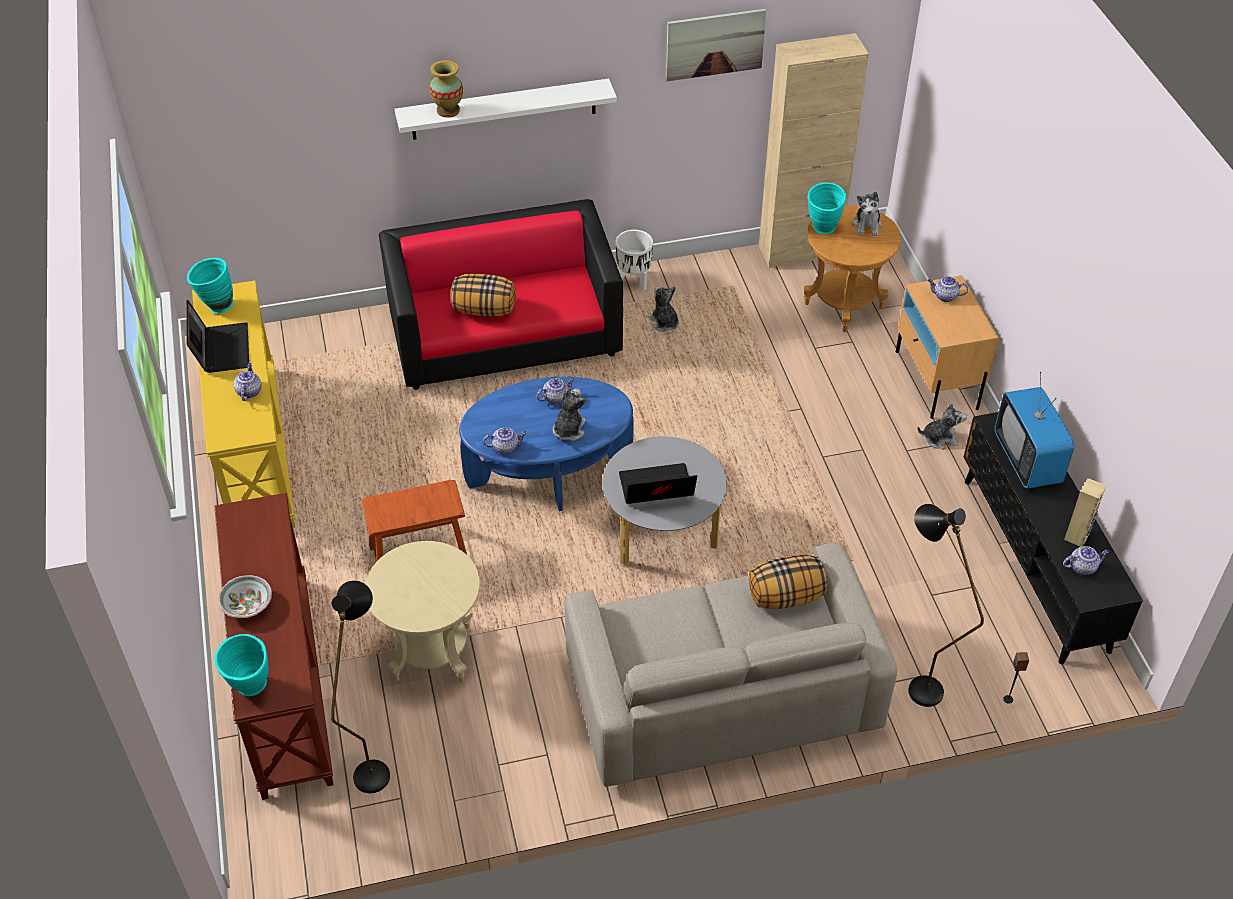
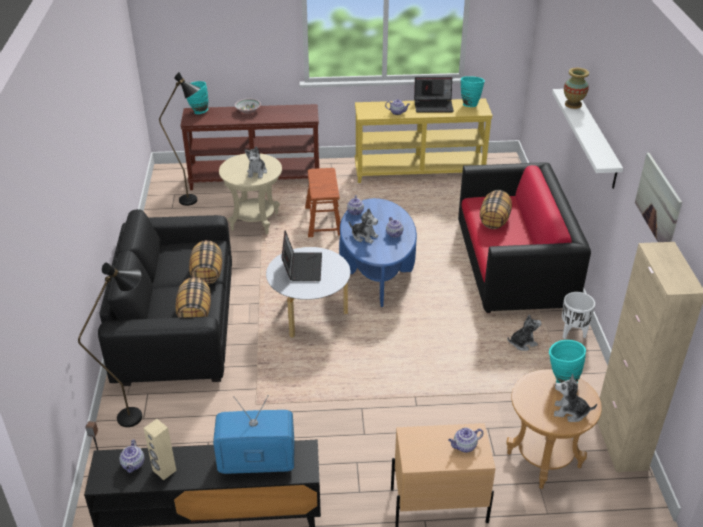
camera: 100 degrees right, 10 degrees down
beige sofa [565,542,897,787] -> black sofa [98,209,232,386]
plush toy [917,403,967,449] -> plush toy moved to [244,147,267,178]
teapot [928,276,968,302] -> teapot turned 135 degrees counterclockwise [448,428,483,453]
none -> pillow [189,240,222,285]

